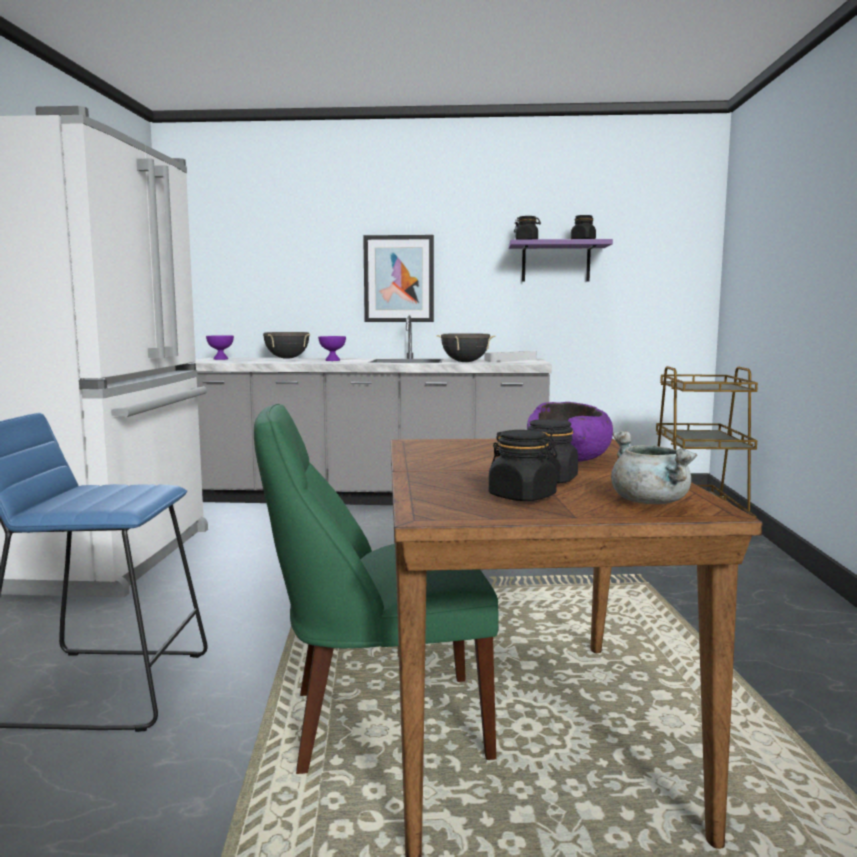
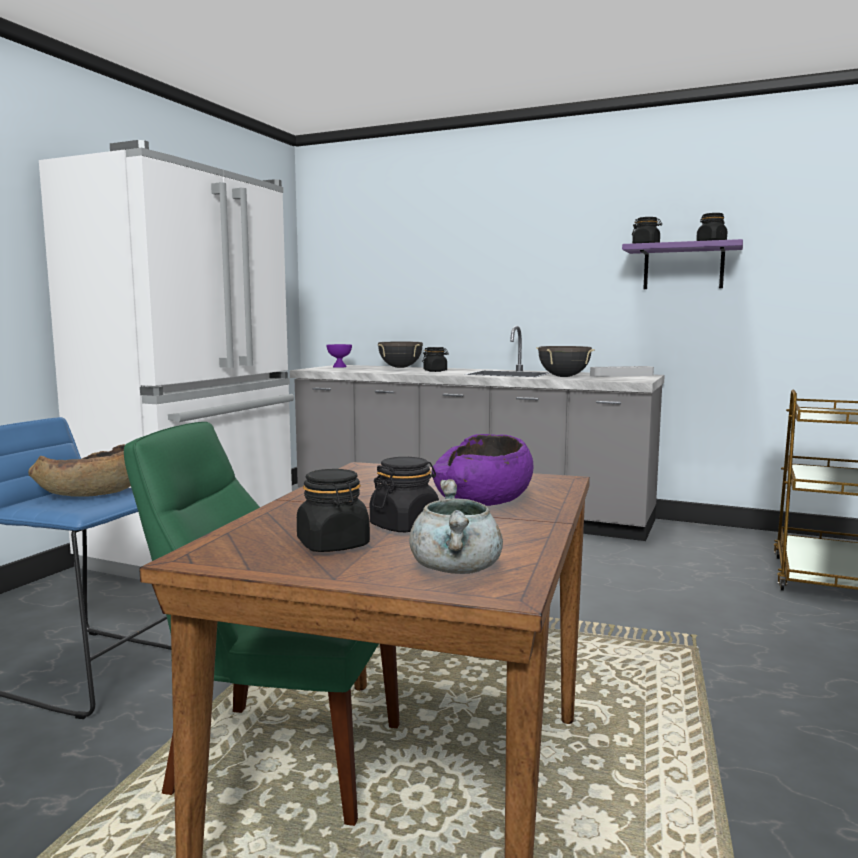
camera: 20 degrees right, 0 degrees up
purple bowl [318,336,346,361] -> black jar [422,347,449,372]
picture [363,235,434,322] -> none
none -> brown bowl [28,444,131,497]

